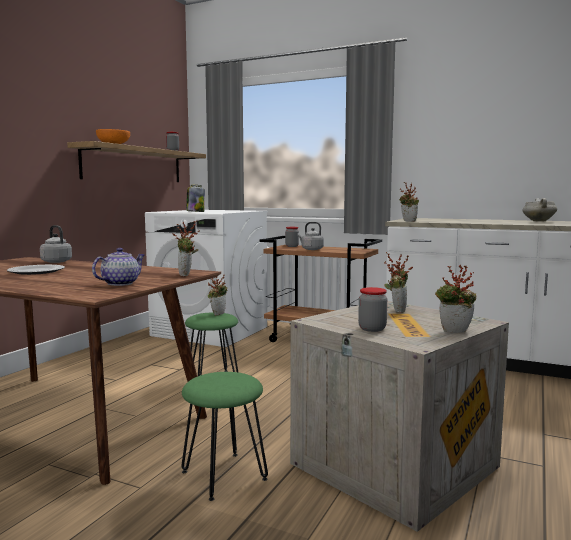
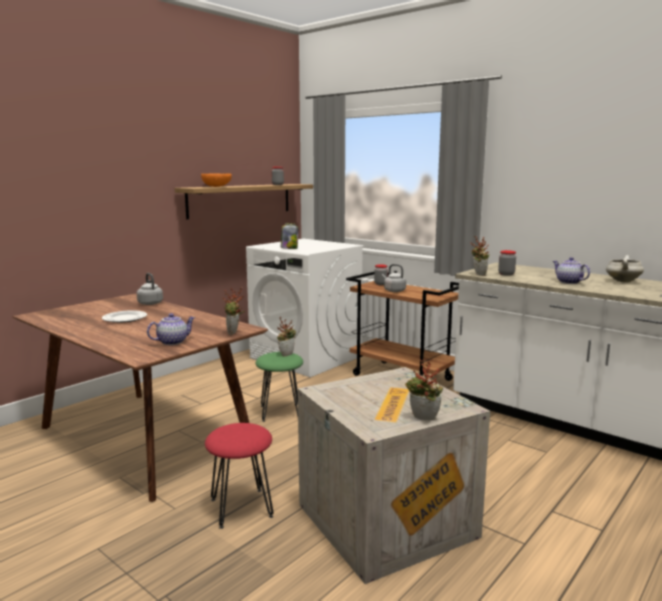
camera: 15 degrees right, 5 degrees up
green stool [181,372,268,501] -> red stool [205,423,273,529]
jar [358,287,387,332] -> jar moved to [498,250,516,276]
potted plant [384,252,413,313] -> none
none -> teapot [553,257,590,284]

